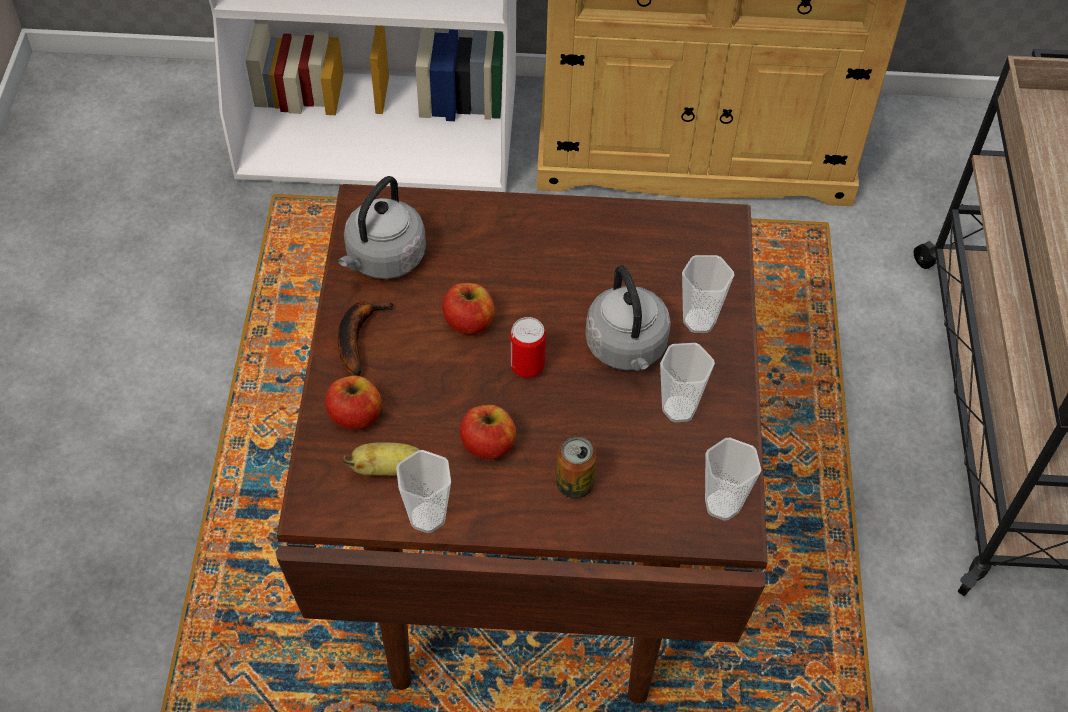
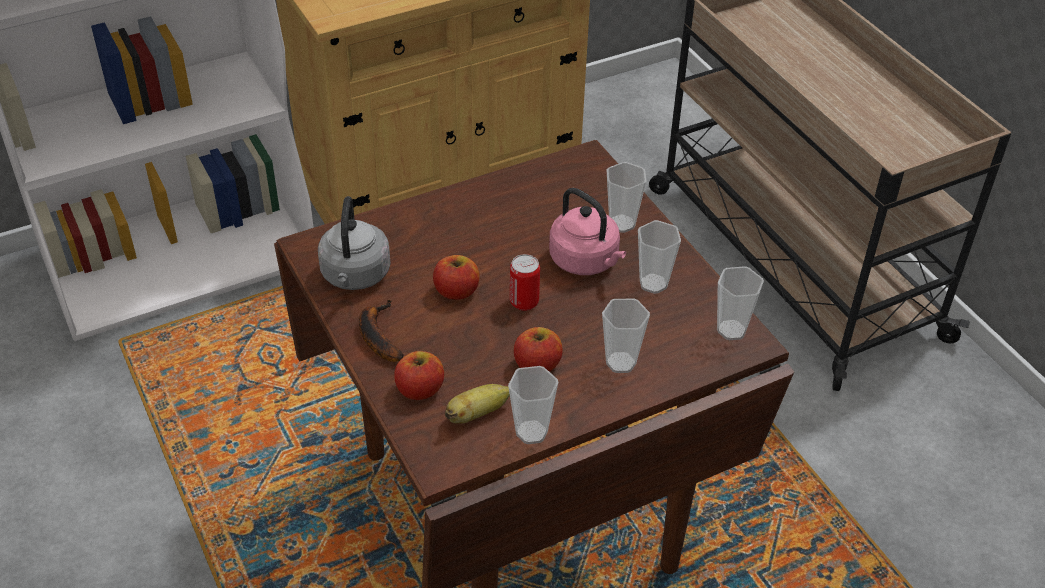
camera: 30 degrees left, 10 degrees down
can [556,437,596,499] -> cup [602,299,650,373]
grey kettle [585,265,671,371] -> pink kettle [549,188,626,275]

